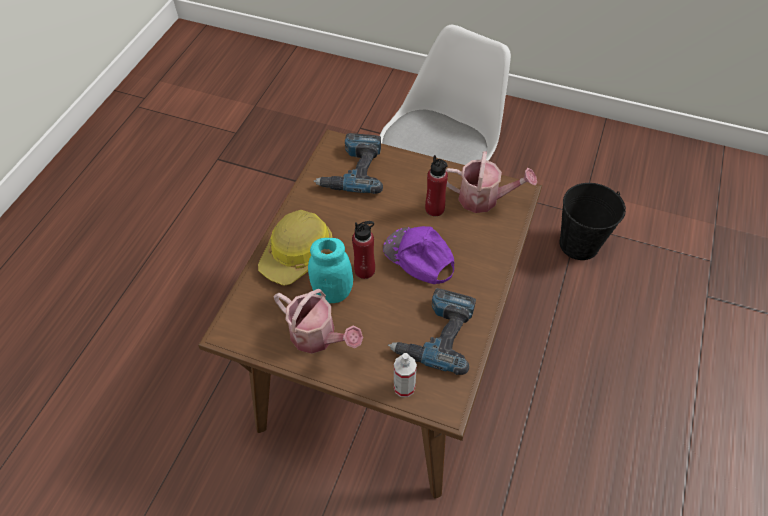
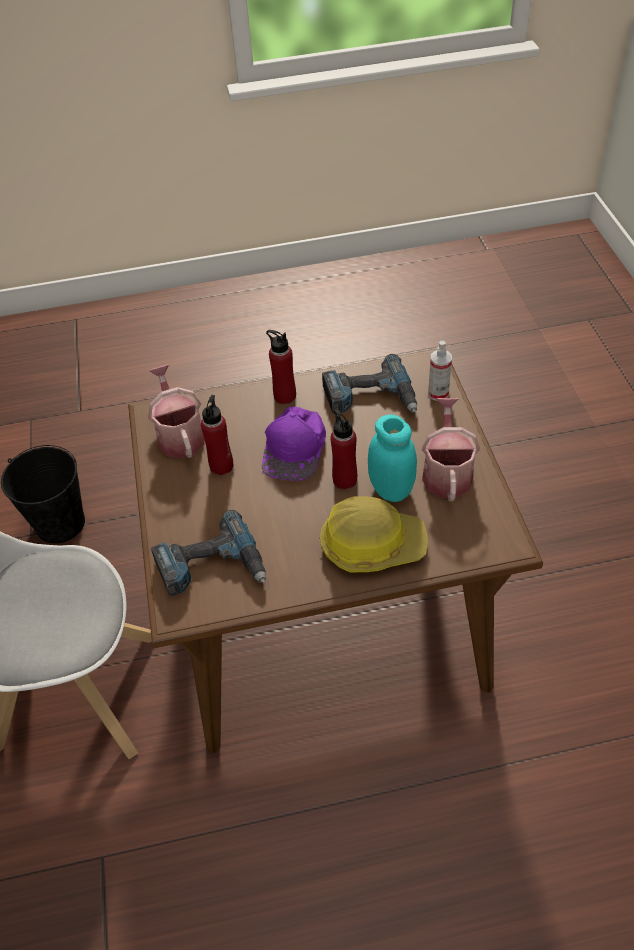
camera: 120 degrees left, 5 degrees down
none -> red bottle [266,330,296,404]

